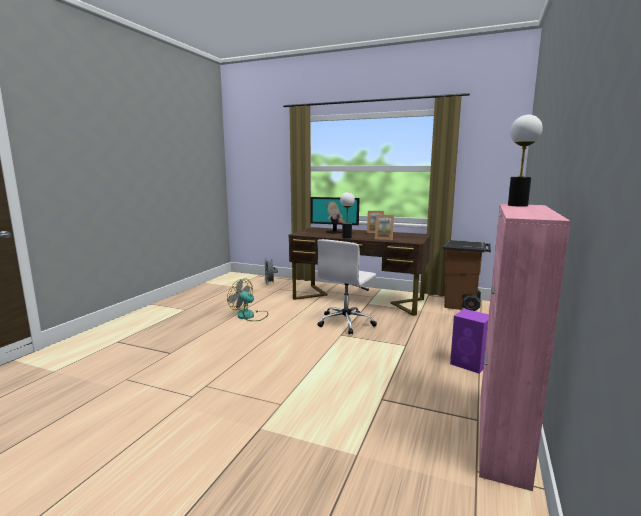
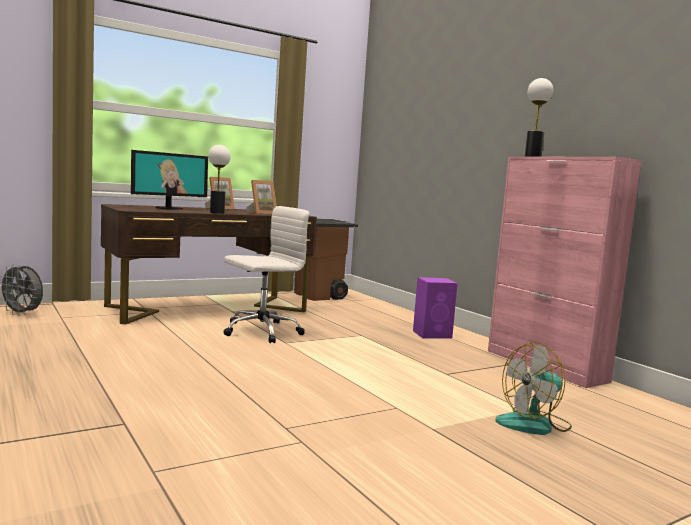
camera: 55 degrees left, 5 degrees down
fan [227,279,268,321] -> fan moved to [495,342,572,435]
white office chair [317,239,377,334] -> white office chair turned 105 degrees counterclockwise [224,206,309,343]

